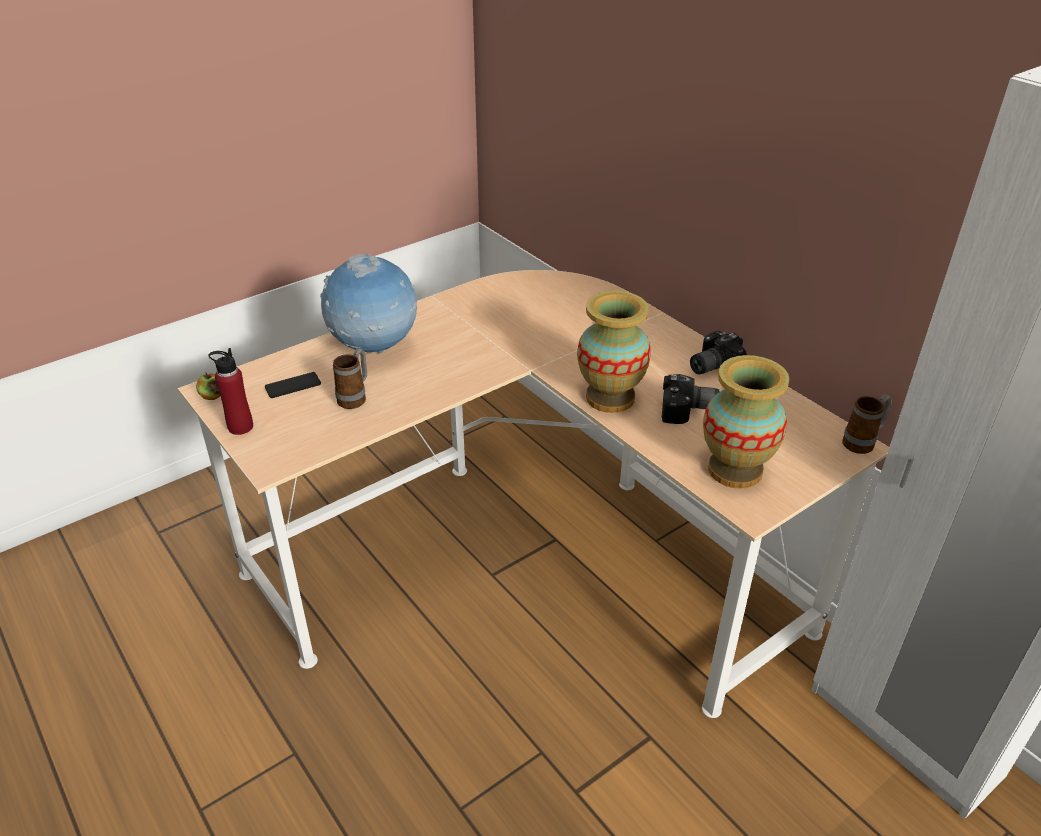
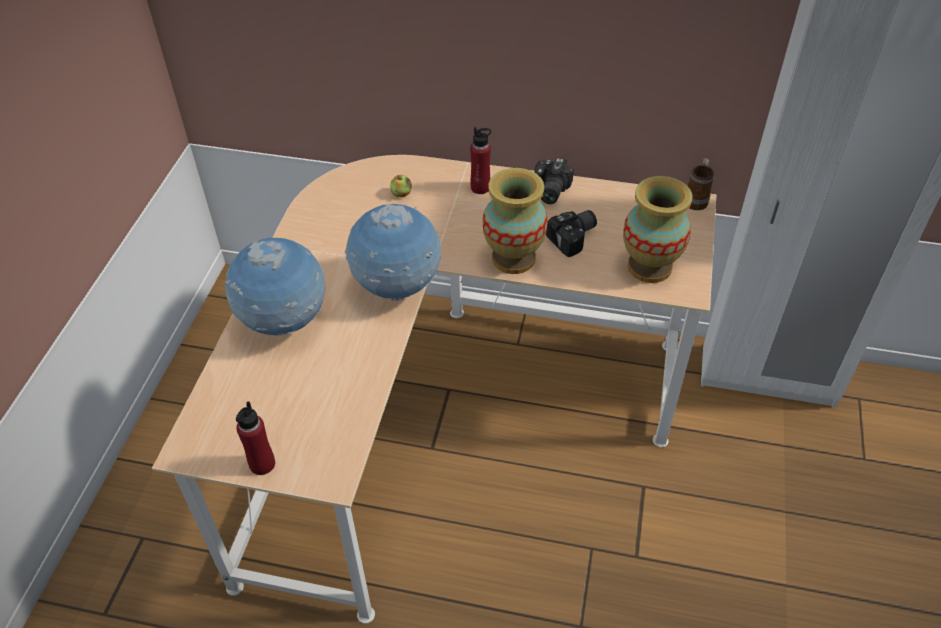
camera: 40 degrees left, 10 degrees up
apple [196,372,220,400] -> apple moved to [390,175,412,197]
phone [265,372,321,398] -> none
mug [333,348,367,409] -> none
none -> globe [345,204,441,301]
none -> red bottle [470,127,491,194]

